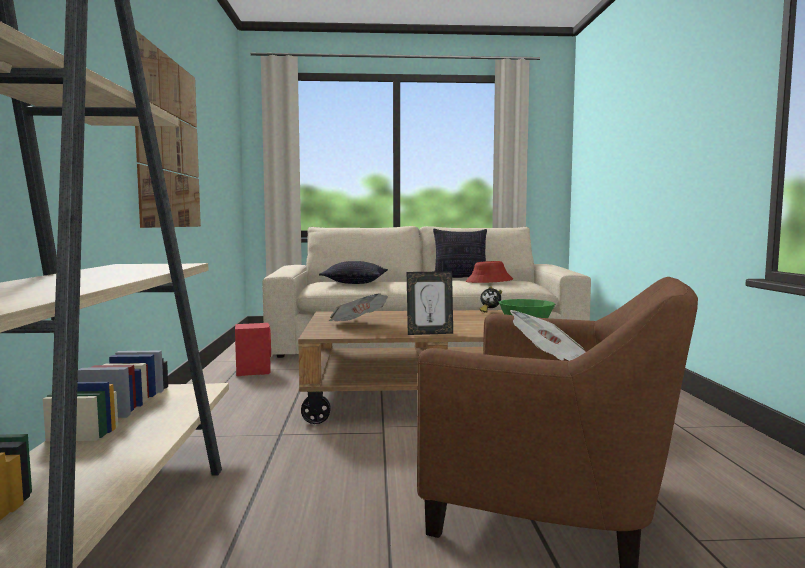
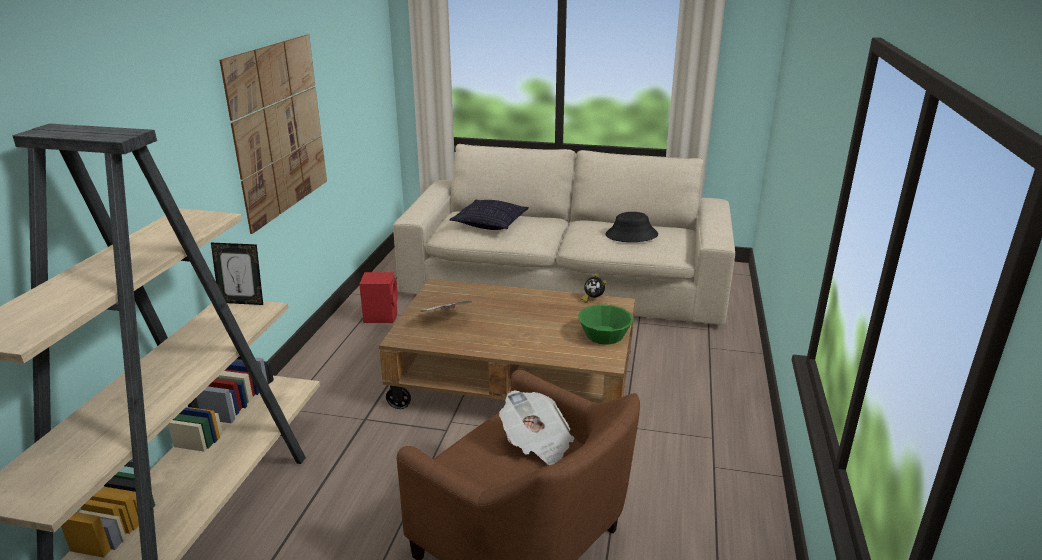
camera: 15 degrees right, 20 degrees up
picture frame [407,271,453,335] -> picture frame moved to [211,243,263,305]
pillow [433,229,487,278] -> none
red hat [466,261,513,283] -> black hat [605,212,658,242]

